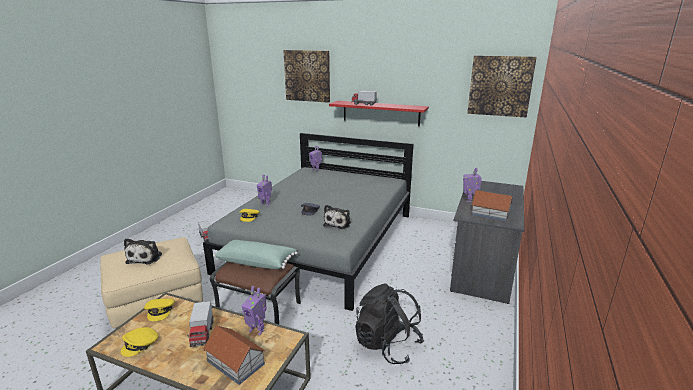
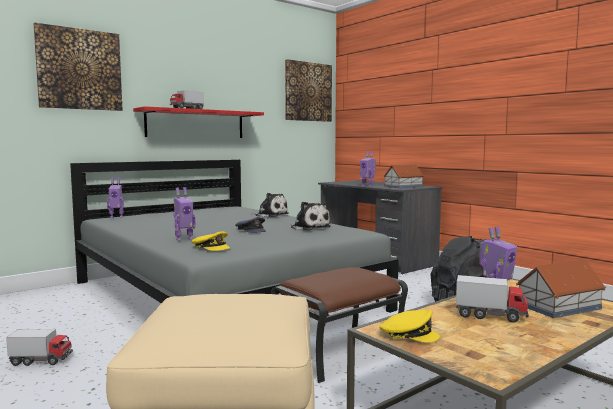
camera: 60 degrees left, 15 degrees down
yellow cap [121,327,158,357] -> none
plush toy [124,238,162,265] -> plush toy moved to [252,193,289,218]
green pillow [213,240,298,269] -> none

